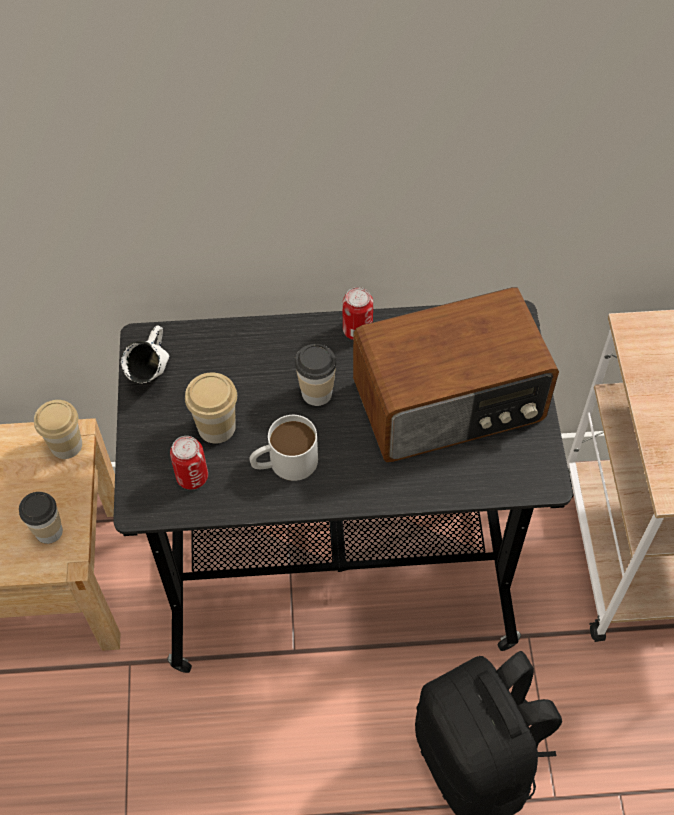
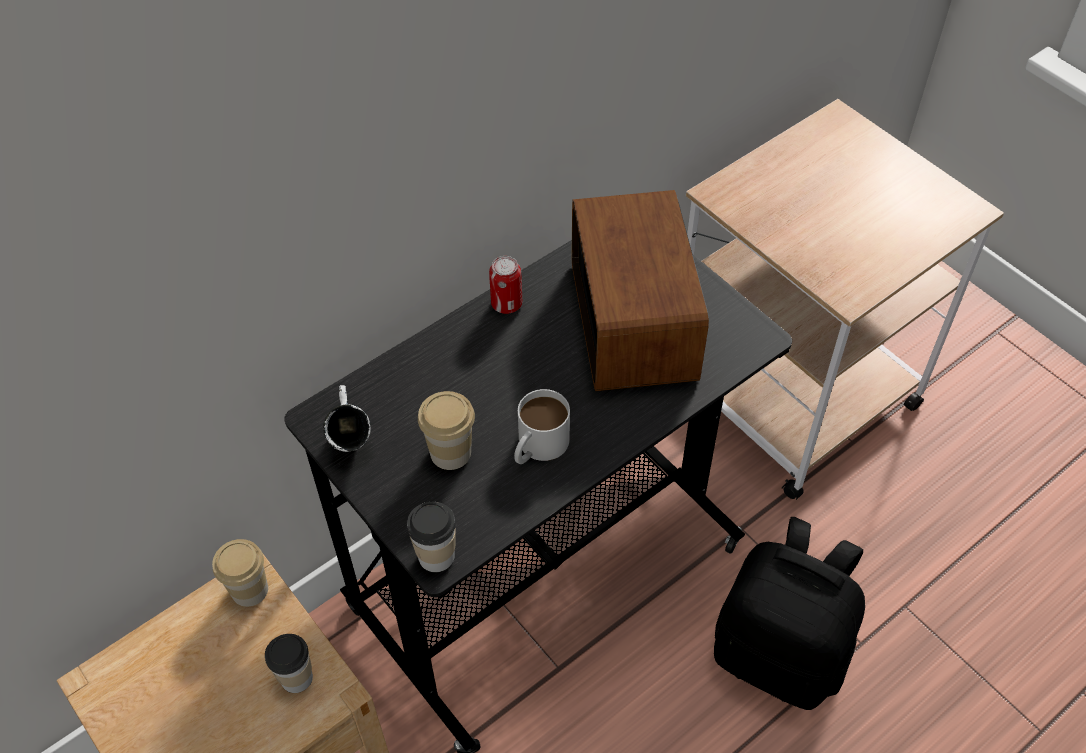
camera: 35 degrees left, 5 degrees down
can [170,436,208,490] -> none
cup [295,344,336,406] -> cup moved to [407,502,456,572]
radio [353,287,559,462] -> radio turned 45 degrees counterclockwise [571,190,709,391]

